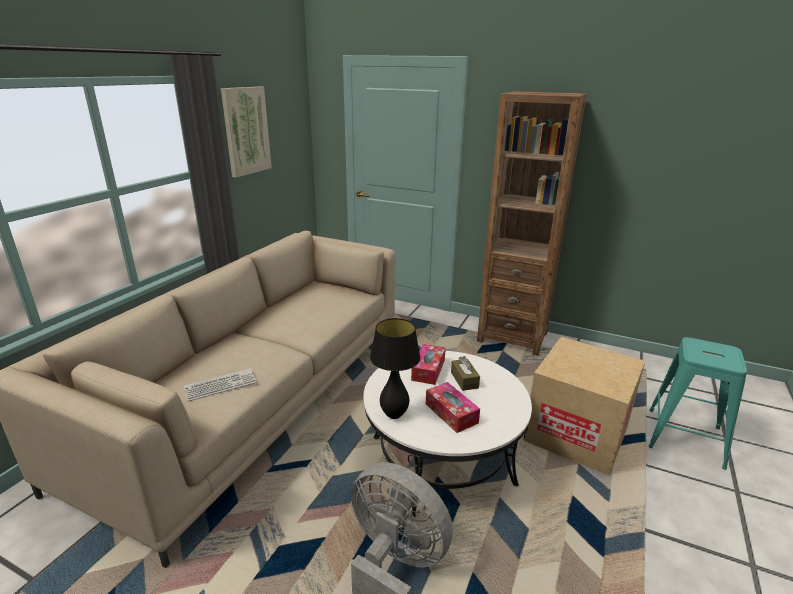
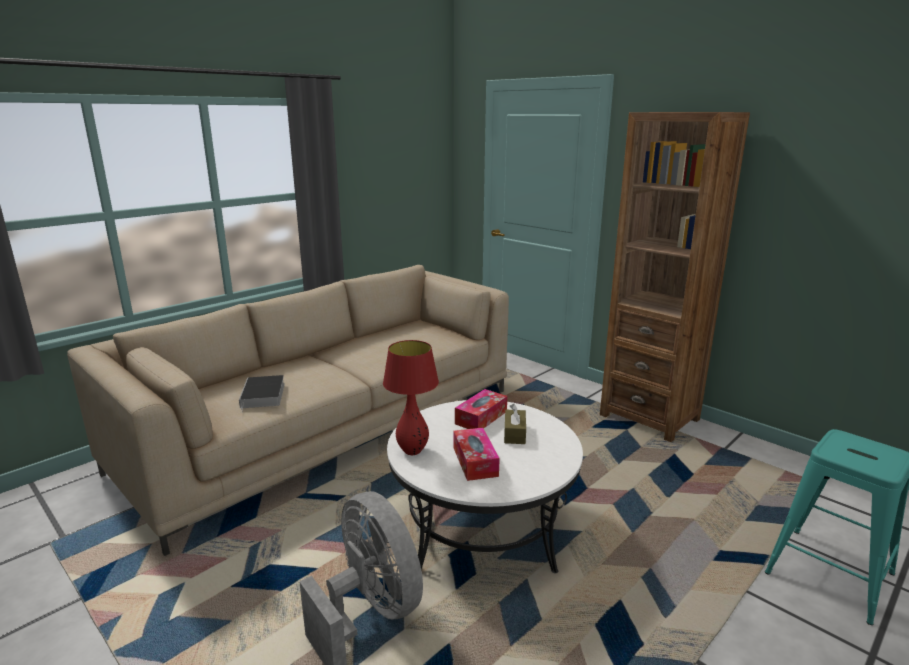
camera: 20 degrees right, 5 degrees down
keyboard [184,368,257,401] -> book [239,375,285,413]
picture [221,87,272,178] -> none
black table lamp [370,318,420,419] -> red table lamp [383,340,439,455]
cardboard box [524,337,645,476] -> none

